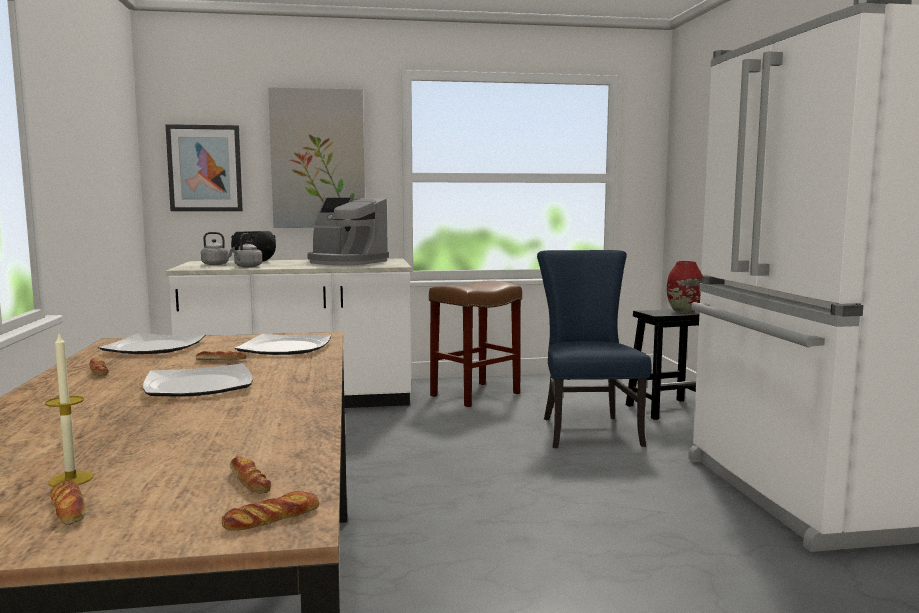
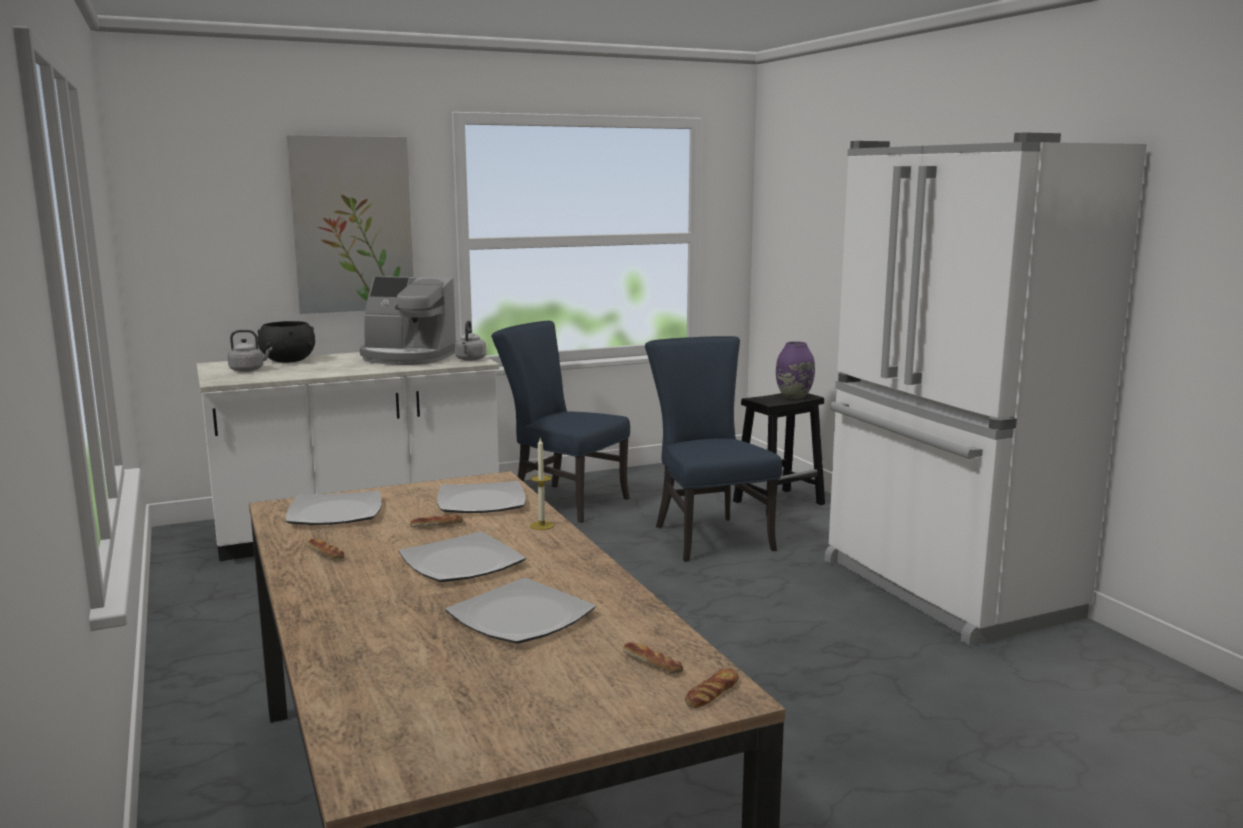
camera: 15 degrees left, 5 degrees up
candle [45,334,93,487] -> candle moved to [530,438,554,530]
bread [50,481,86,525] -> none
picture [165,124,243,211] -> none
grey kettle [233,233,262,267] -> grey kettle moved to [455,320,486,361]
brown stool [429,280,522,407] -> blue chair [491,321,630,523]
red vase [667,261,703,313] -> purple vase [776,341,815,399]
none -> plate [445,578,596,644]

